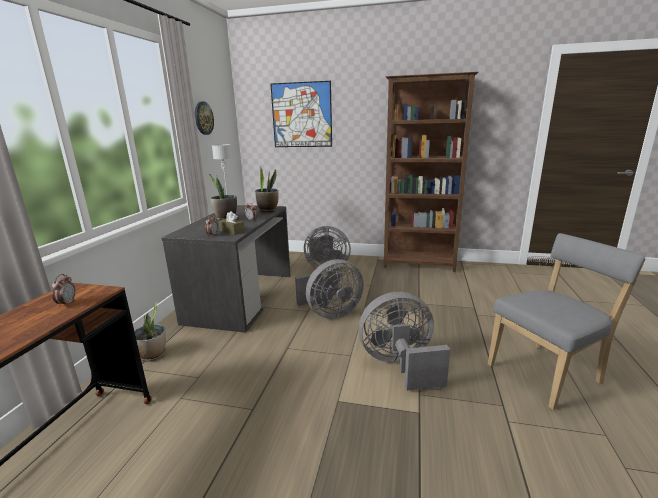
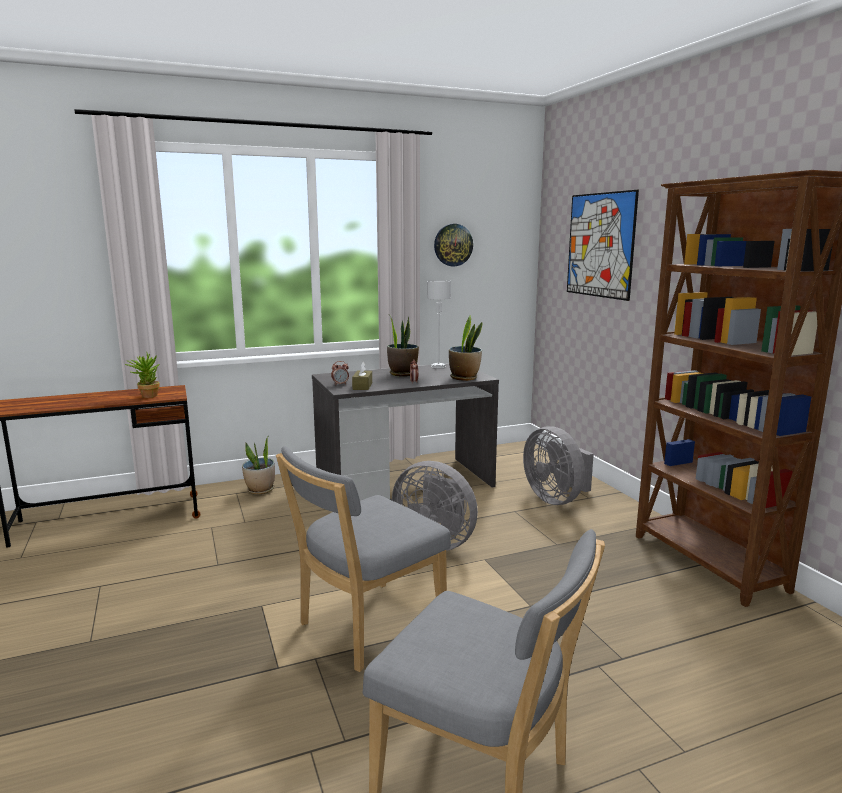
camera: 55 degrees right, 5 degrees down
alarm clock [51,274,76,307] -> potted plant [125,354,160,398]
grey fan [359,292,451,391] -> grey chair [276,446,451,672]

